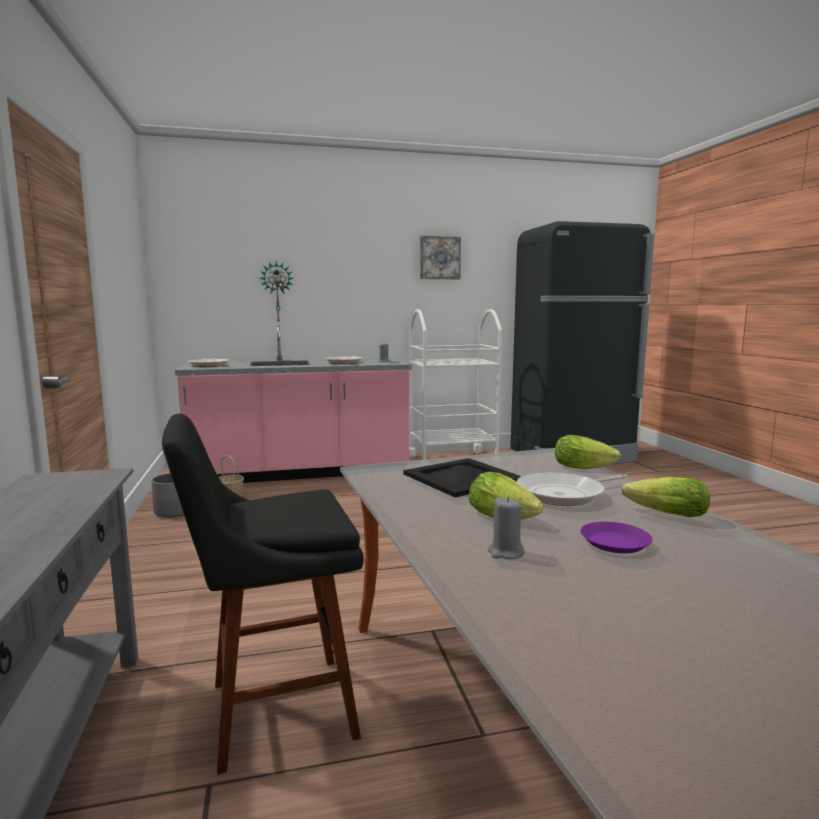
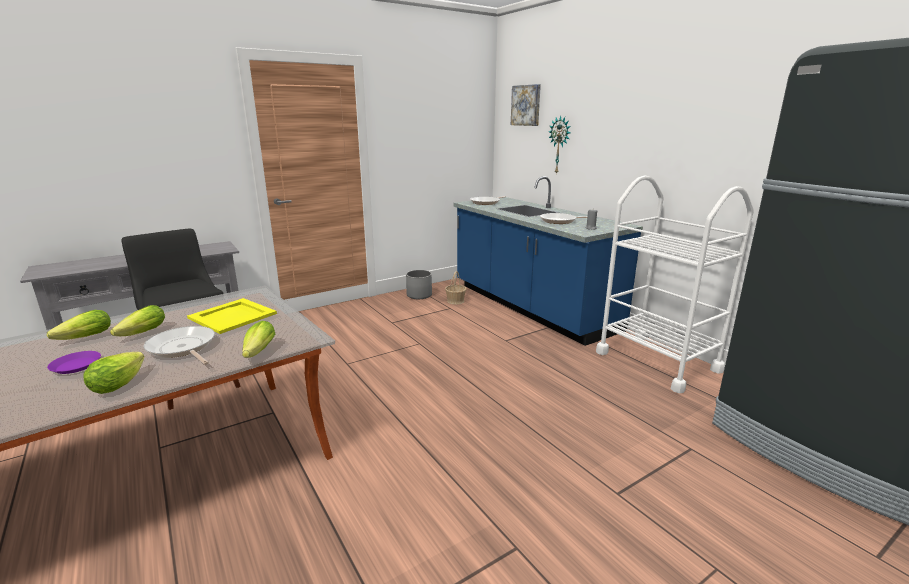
camera: 70 degrees right, 10 degrees up
pink counter [175,325,412,483] -> blue counter [453,176,643,346]
black tray [403,458,521,497] -> yellow tray [187,298,277,334]
picture [420,236,461,279] -> picture moved to [511,84,541,126]
grey candle [488,497,524,559] -> lettuce [47,310,111,340]

